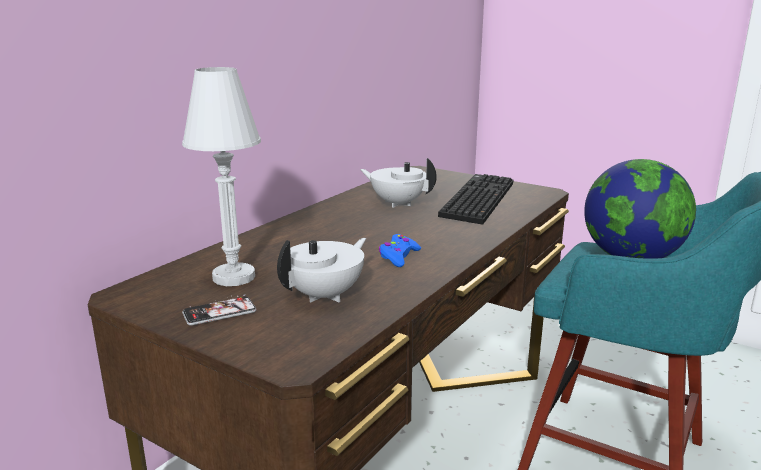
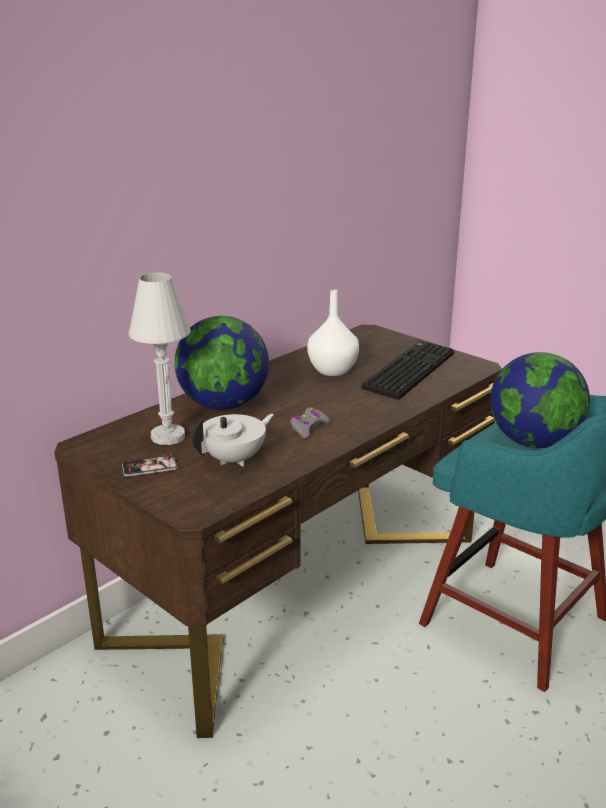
camera: 10 degrees right, 5 degrees up
white teapot [360,158,437,208] -> white vase [307,290,359,376]
blue game controller [378,234,421,267] -> grey game controller [290,407,331,439]
none -> globe [174,316,269,410]

